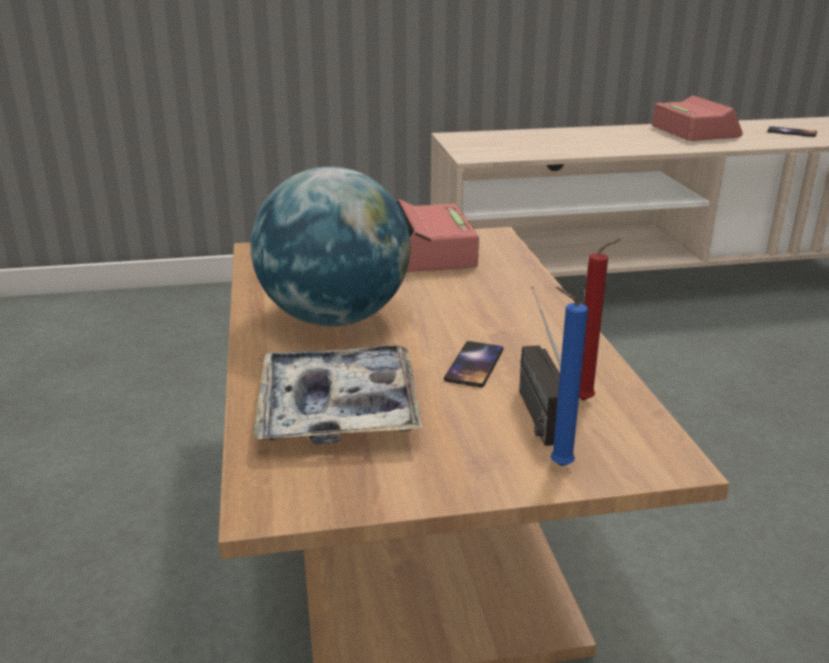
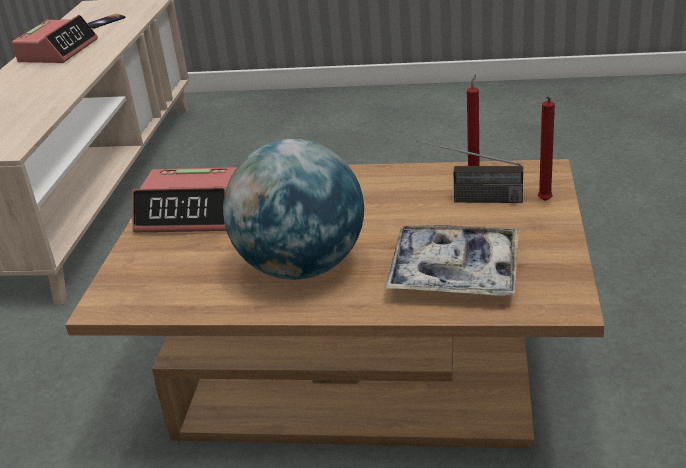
camera: 70 degrees left, 5 degrees up
phone [444,341,504,387] -> none
blue candle [550,287,588,466] -> red candle [538,96,555,201]
alarm clock [652,95,743,141] -> alarm clock turned 105 degrees clockwise [12,15,98,63]

